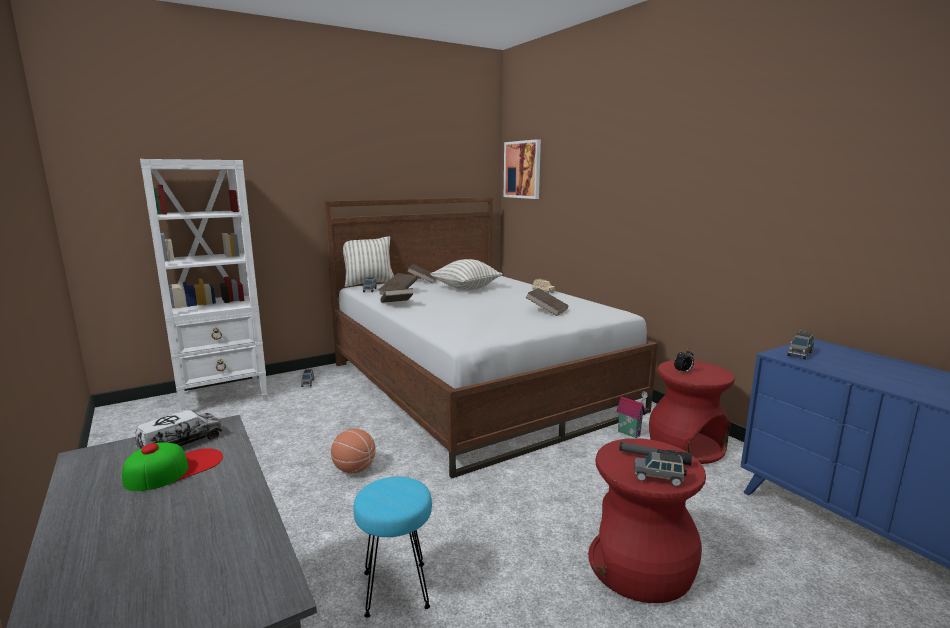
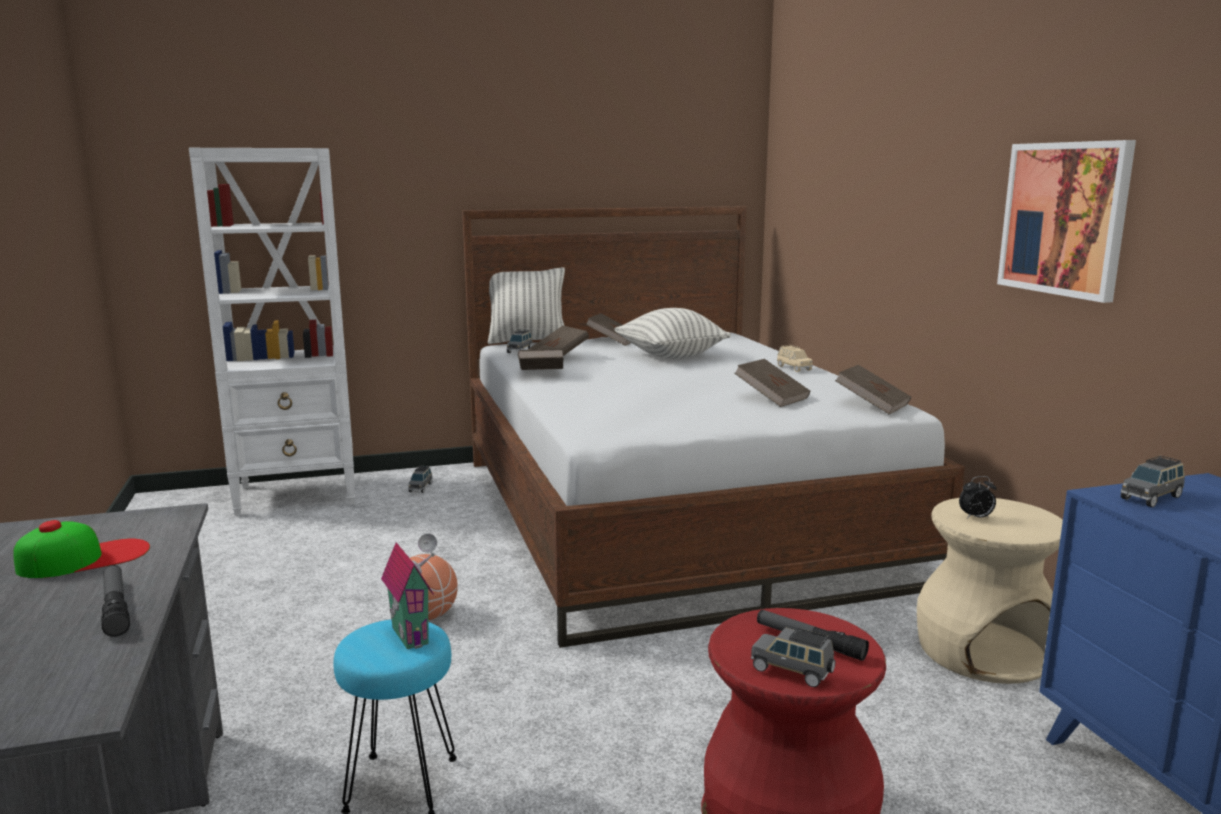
camera: 15 degrees right, 0 degrees up
toy truck [135,410,222,450] -> none
picture [504,139,541,199] -> picture moved to [997,140,1136,303]
toy house [616,391,648,438] -> toy house moved to [381,534,437,649]
red stool [649,360,735,464] -> beige stool [917,498,1063,684]
none -> flashlight [101,565,130,637]
none -> brown book [835,365,911,415]

